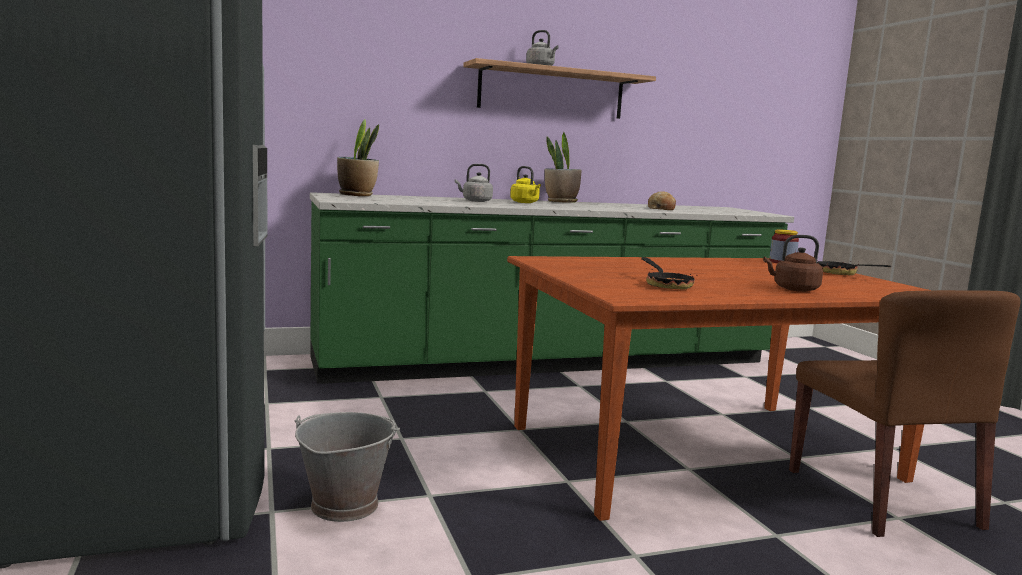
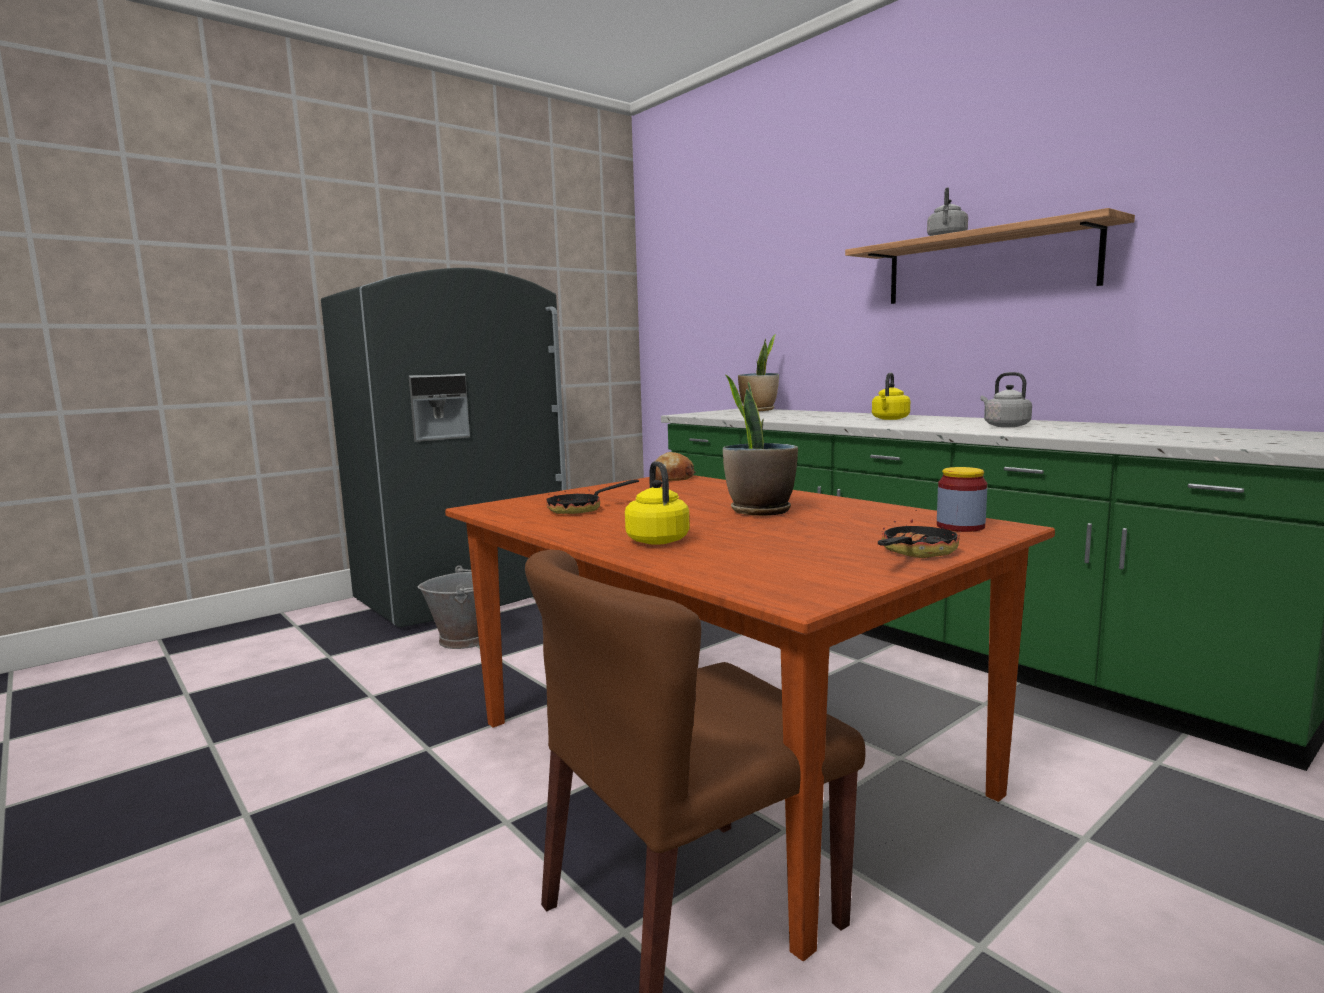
camera: 70 degrees right, 0 degrees up
grey kettle [455,164,493,202] -> grey kettle moved to [980,372,1032,427]
potted plant [545,132,581,203] -> potted plant moved to [723,375,798,515]
bread [648,191,676,210] -> bread moved to [655,452,696,481]
brown kettle [763,235,823,292] -> yellow kettle [625,461,690,545]

